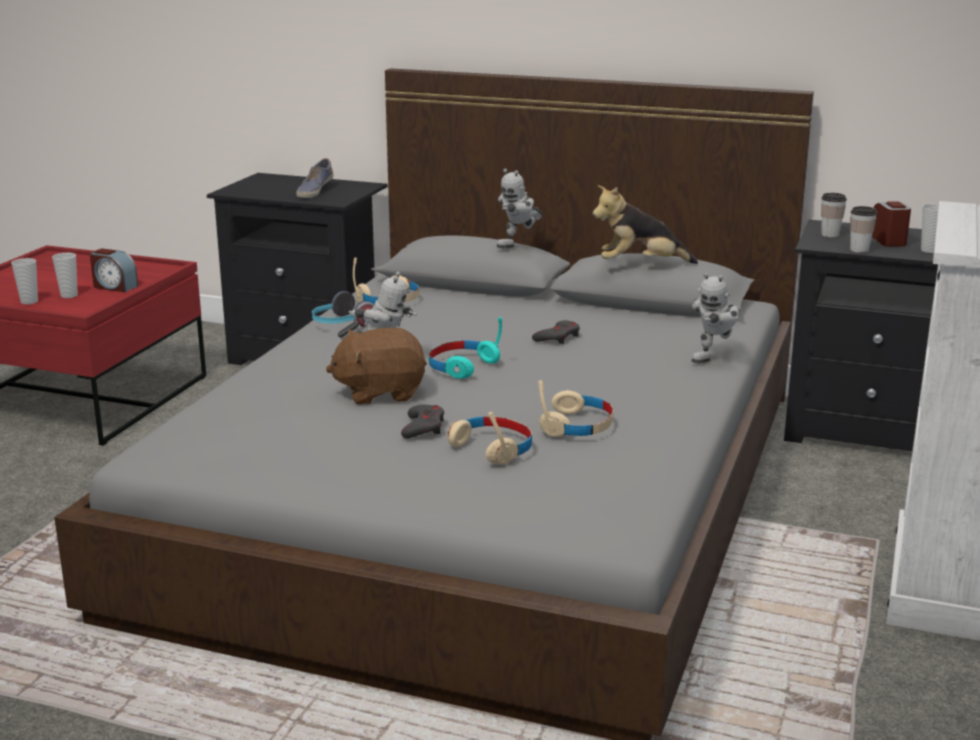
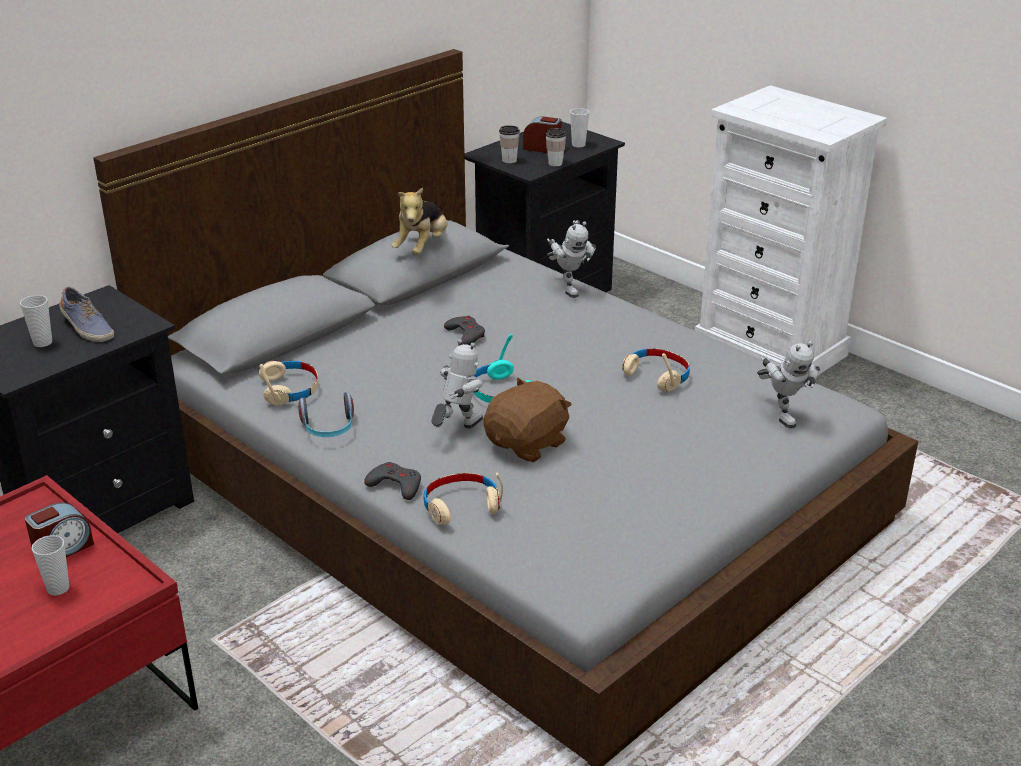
camera: 65 degrees left, 10 degrees up
cup [11,258,38,304] -> cup moved to [20,295,52,347]
brown plush toy [326,328,427,405] -> brown plush toy turned 150 degrees counterclockwise [483,378,572,462]
grey game controller [401,405,444,438] -> grey game controller moved to [364,462,421,500]
beige headphones [448,412,532,465] -> beige headphones moved to [424,473,503,525]
toy robot [497,169,542,248] -> toy robot moved to [757,341,820,428]

